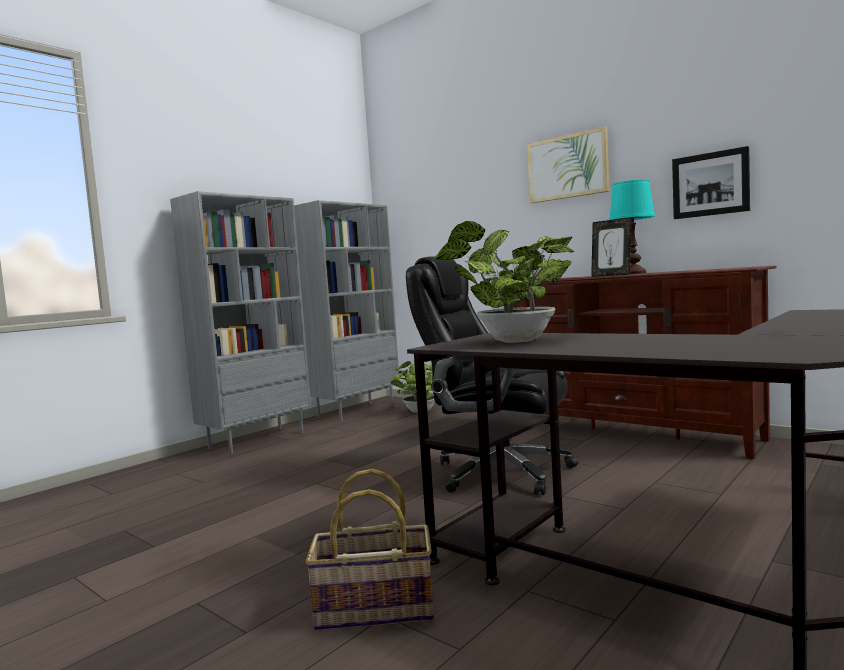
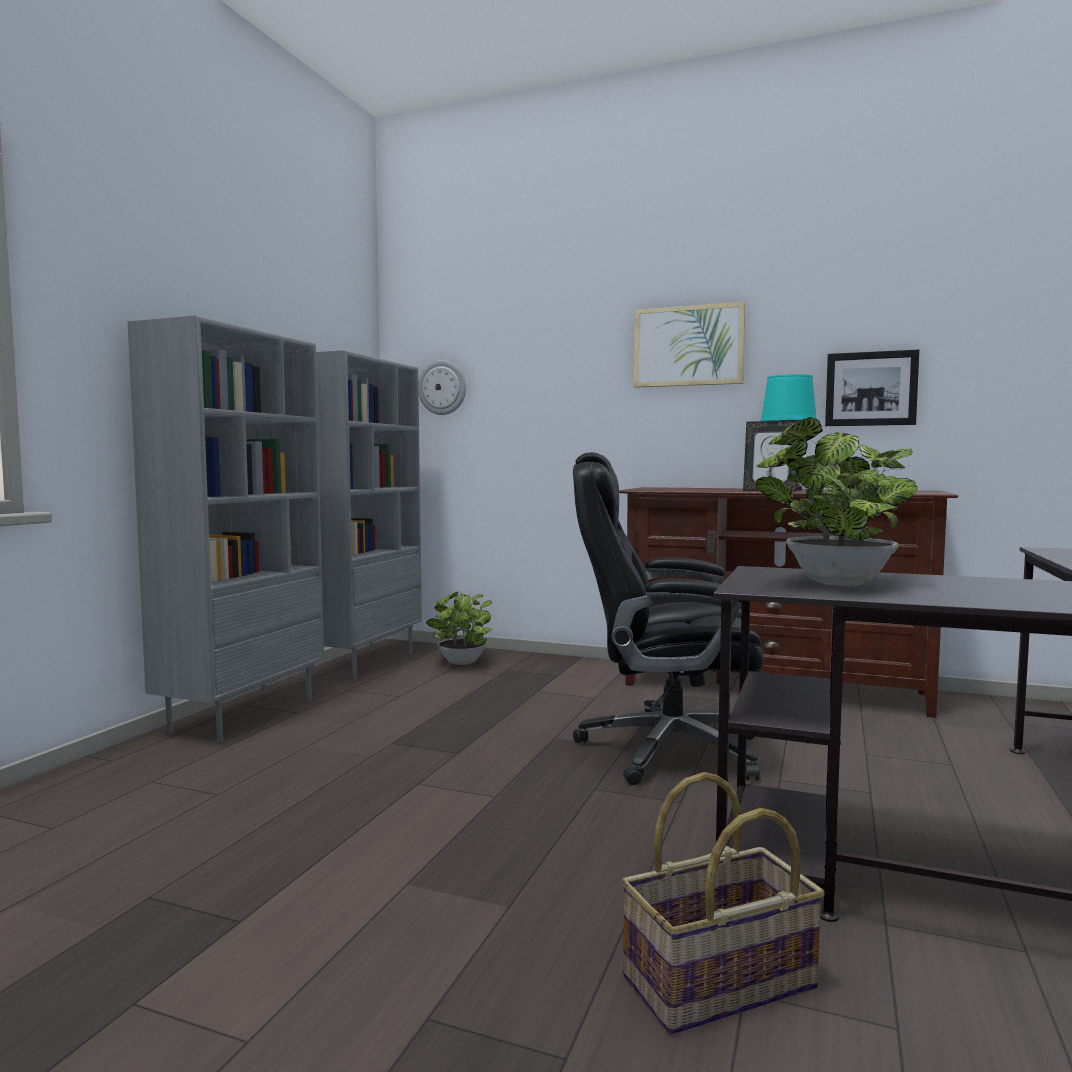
camera: 20 degrees left, 0 degrees up
none -> wall clock [418,360,466,415]

